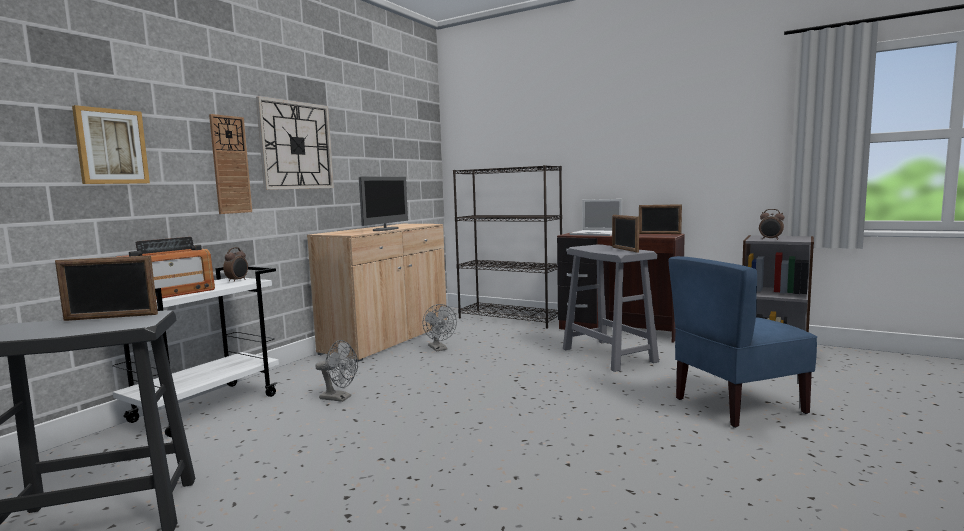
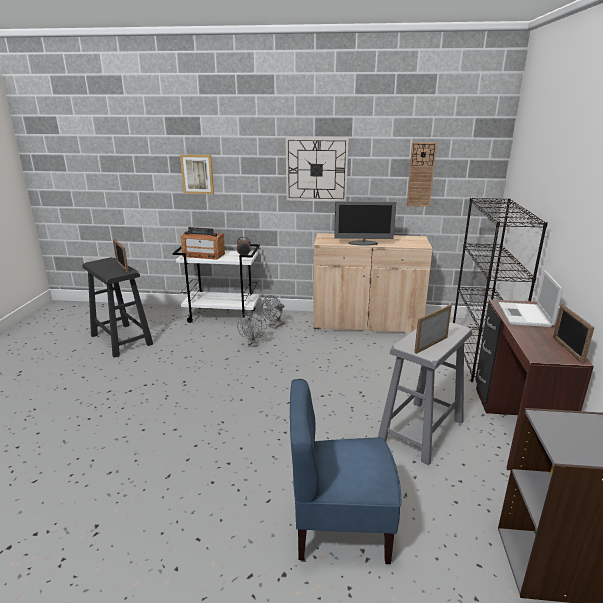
camera: 65 degrees right, 15 degrees up
wall clock [209,114,252,214] -> wall clock moved to [407,142,437,207]
grey fan [423,304,457,351] -> grey fan moved to [262,295,285,329]
blue chair [668,256,817,428] -> blue chair turned 45 degrees counterclockwise [290,379,401,564]
alarm clock [759,209,784,240] -> none

